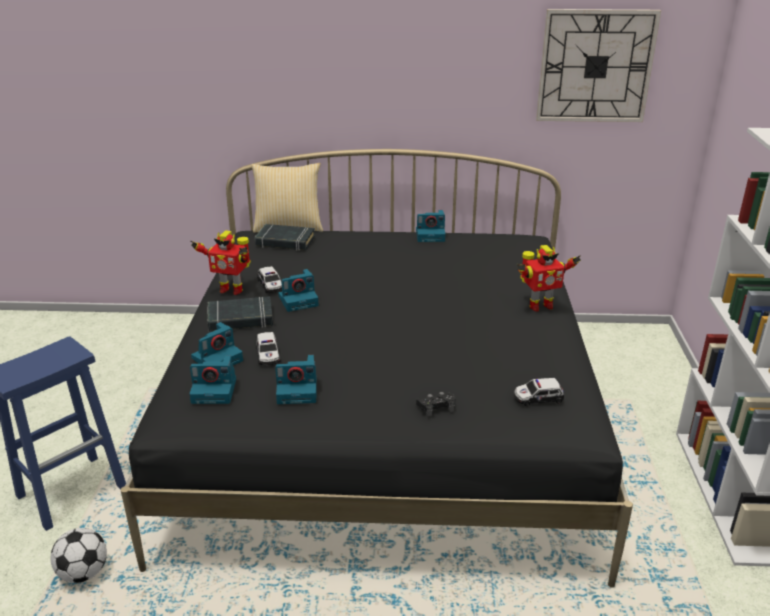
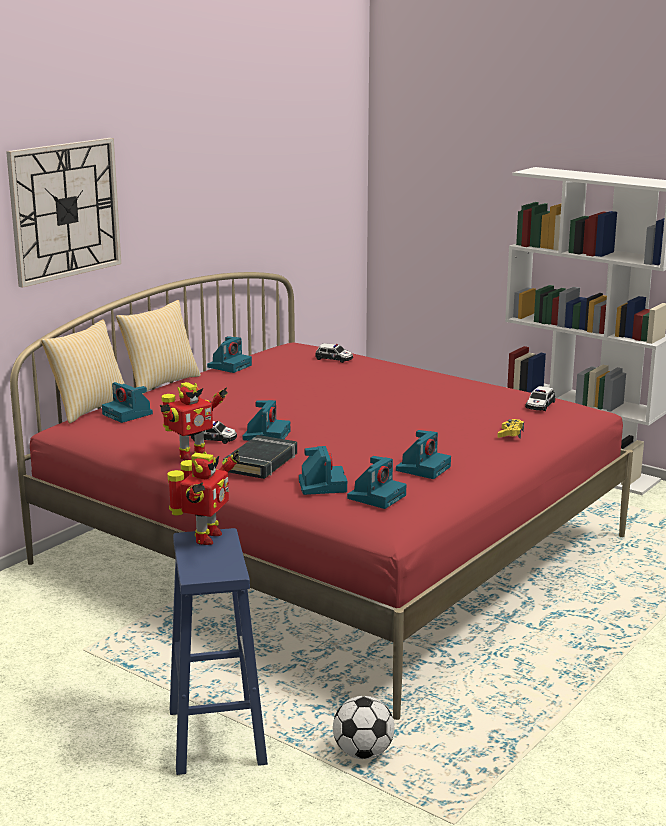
camera: 55 degrees left, 10 degrees down
black bed [121,149,633,588] -> red bed [10,272,633,720]
black book [255,224,315,250] -> camera [102,382,153,423]
toy car [256,332,281,365] -> toy car moved to [315,343,353,363]
black game controller [416,392,455,416] -> yellow game controller [497,419,524,438]
toy robot [517,245,581,312] -> toy robot moved to [167,450,240,545]
wall clock [536,9,661,122] -> wall clock moved to [6,138,121,288]
none -> pillow [116,300,201,394]

